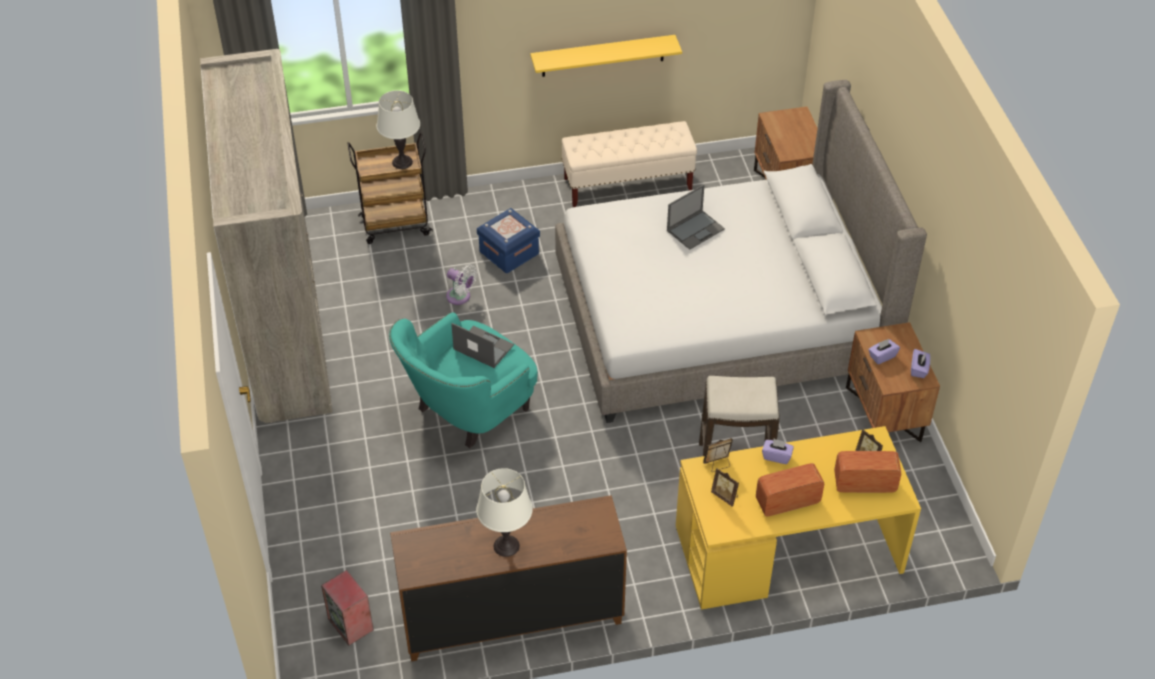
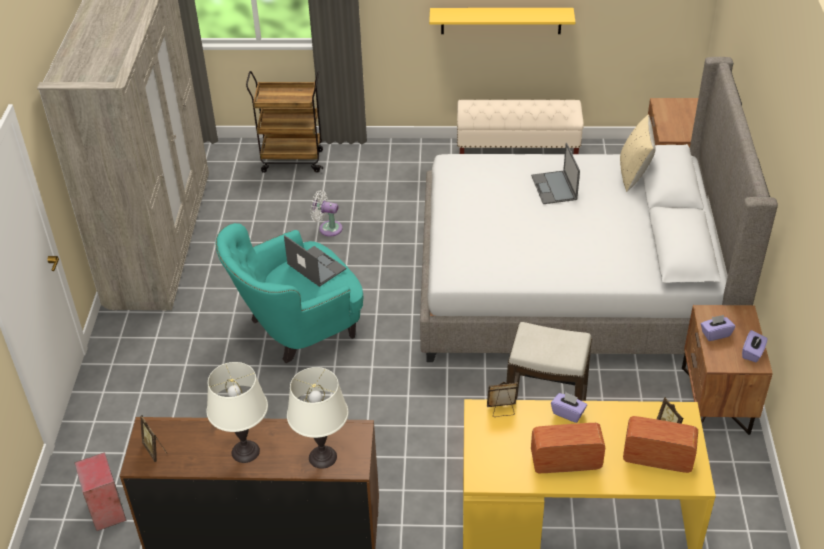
camera: 15 degrees right, 5 degrees down
white table lamp [376,90,420,169] -> white table lamp moved to [287,367,348,469]
white fan [446,264,477,305] -> white fan turned 150 degrees clockwise [311,190,343,237]
blue storage box [477,208,540,273] -> none
laptop [667,184,725,250] -> laptop turned 105 degrees clockwise [531,143,580,204]
picture frame [711,467,739,506] -> picture frame moved to [140,415,167,462]
none -> beige pillow [620,114,656,192]

